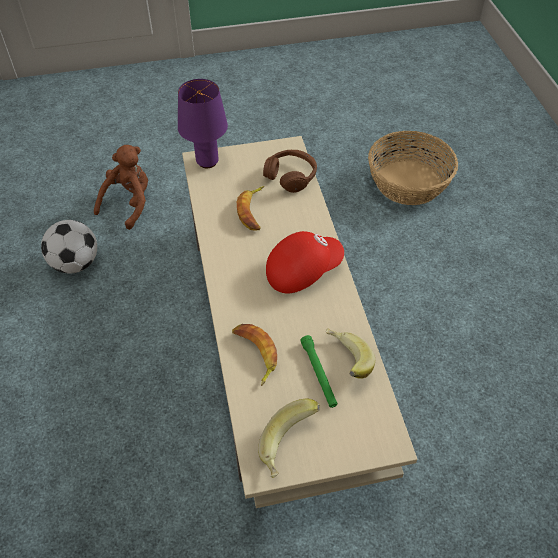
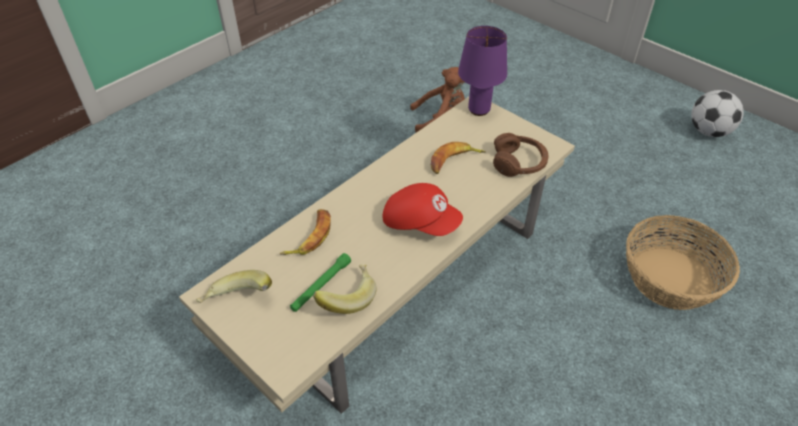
camera: 55 degrees right, 5 degrees down
football [41,220,97,274] -> football moved to [691,90,744,137]

